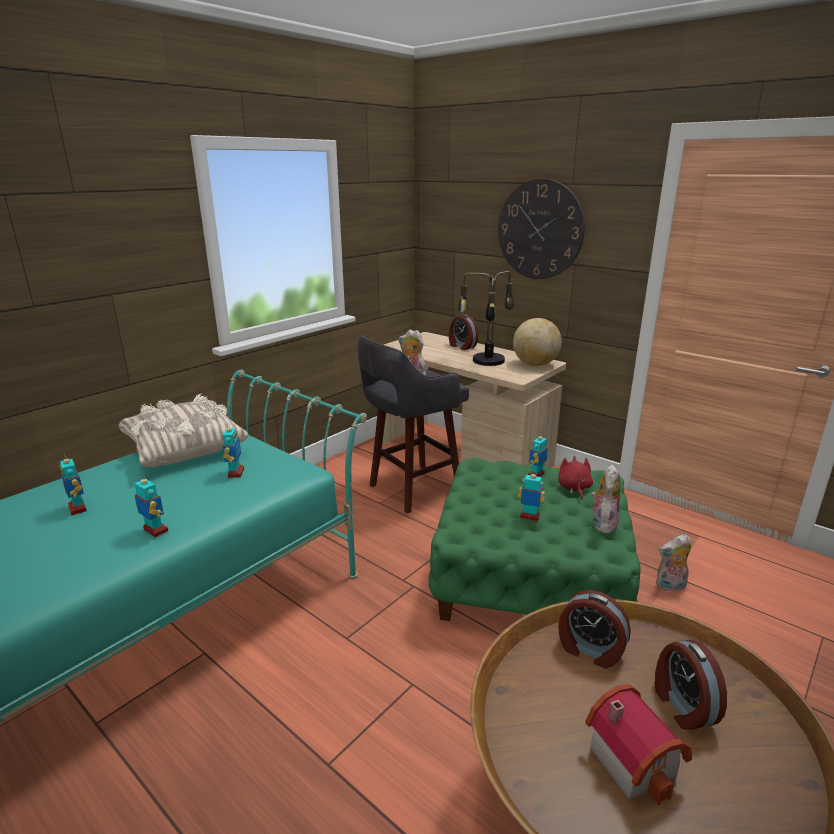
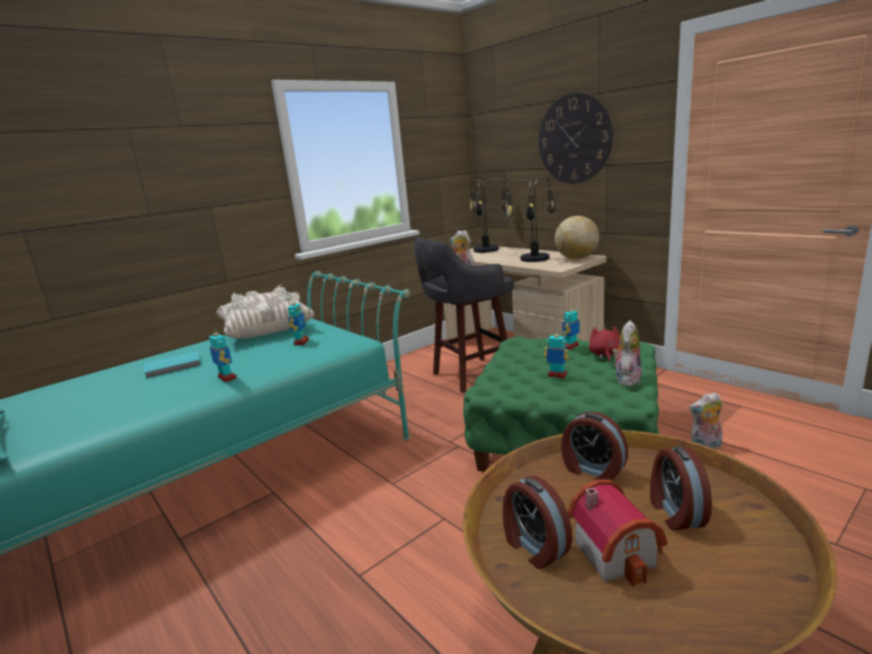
camera: 10 degrees right, 5 degrees down
toy robot [59,454,87,515] -> turquoise book [144,351,201,378]
alarm clock [449,314,478,350] -> alarm clock moved to [503,476,572,569]
none -> table lamp [470,179,507,253]

